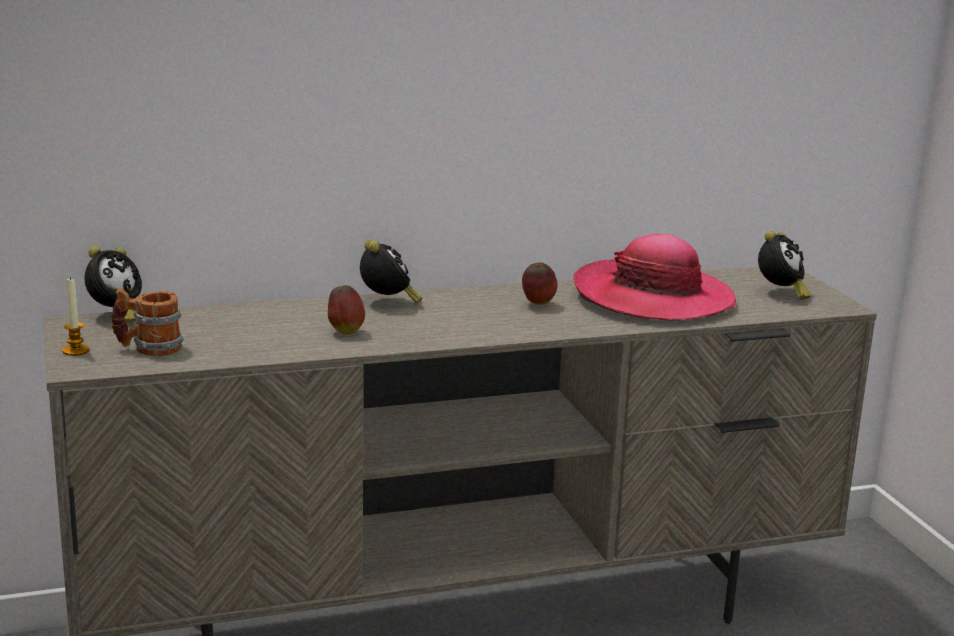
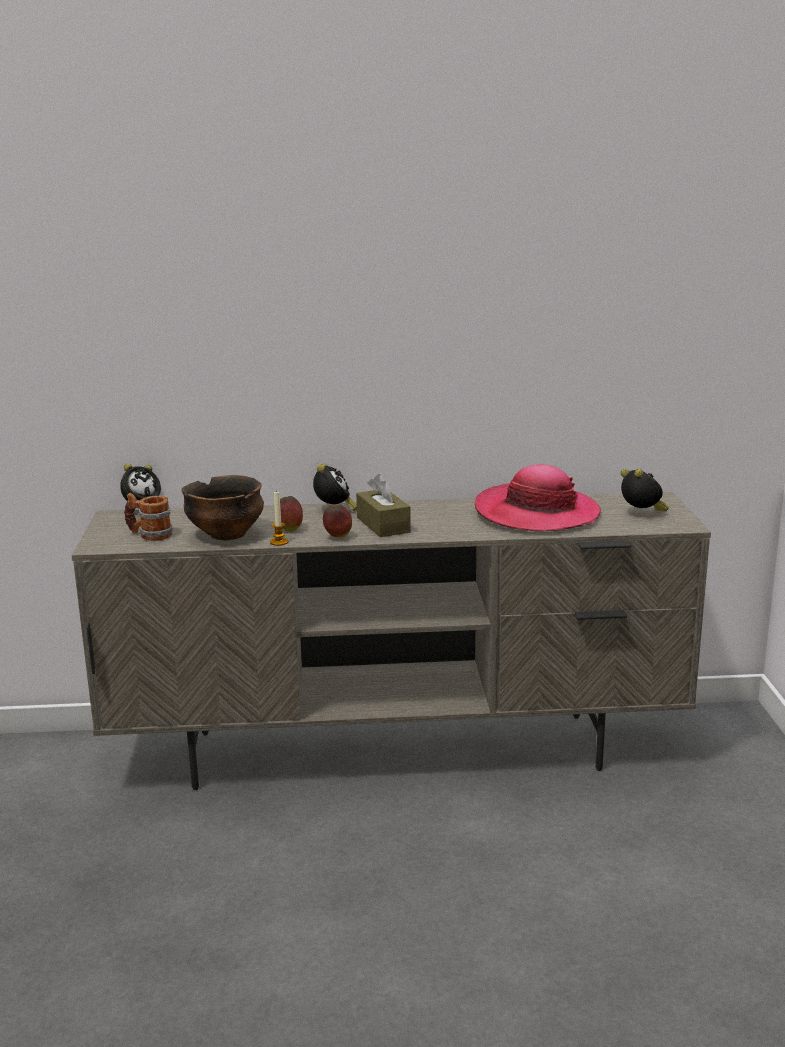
camera: 15 degrees right, 0 degrees up
candle [62,277,90,356] -> candle moved to [270,490,288,546]
apple [522,262,558,305] -> apple moved to [323,504,352,538]
alarm clock [758,231,811,300] -> alarm clock turned 75 degrees counterclockwise [621,469,669,512]
none -> bowl [181,475,264,540]
none -> brown tissue box [356,474,411,537]

